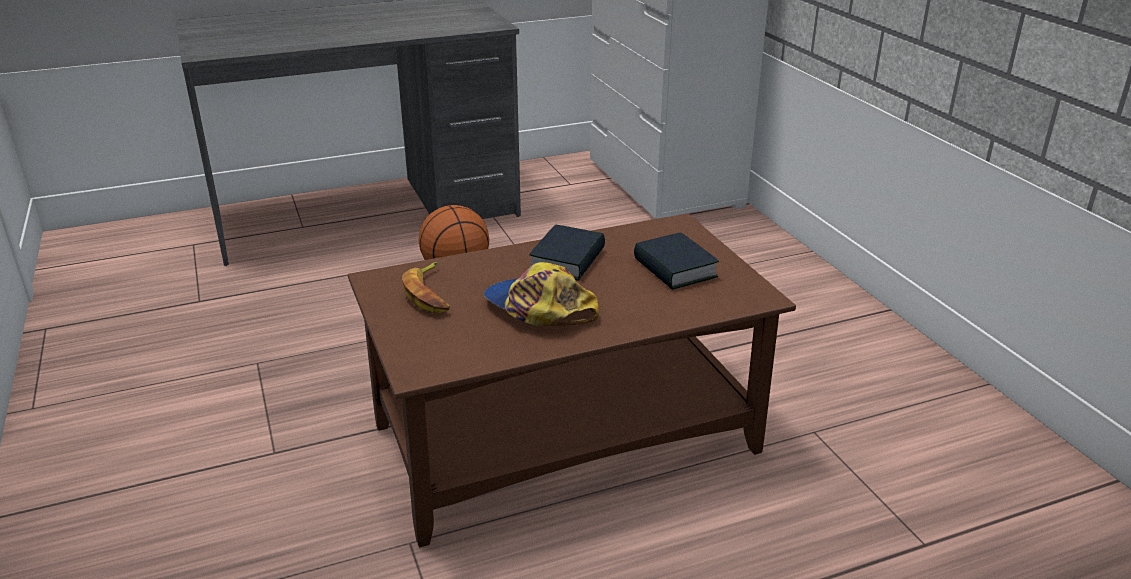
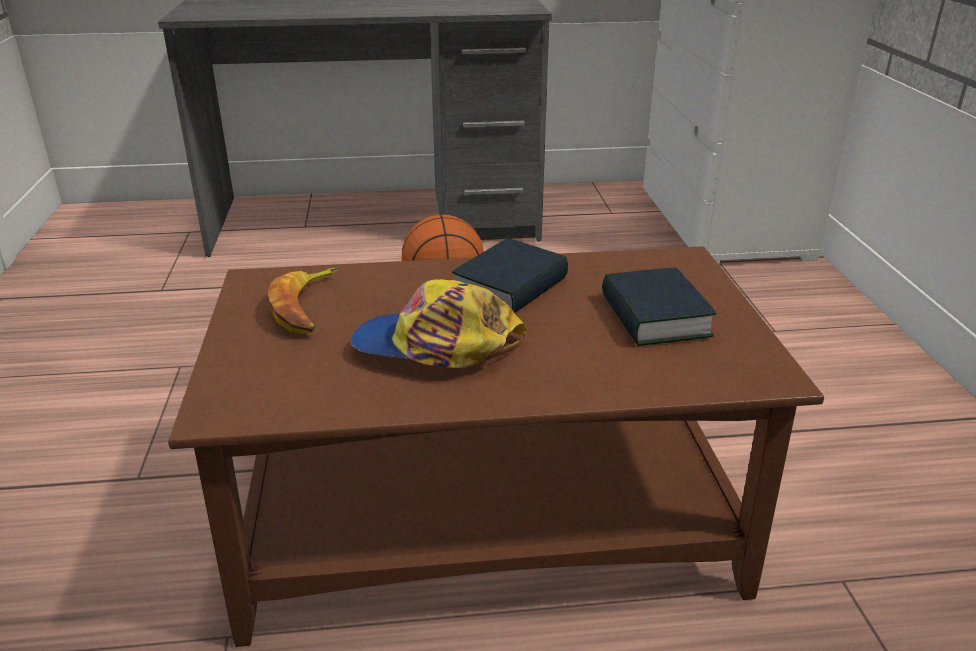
camera: 15 degrees right, 0 degrees up
cap [484,262,599,326] -> cap turned 45 degrees counterclockwise [351,279,527,368]

